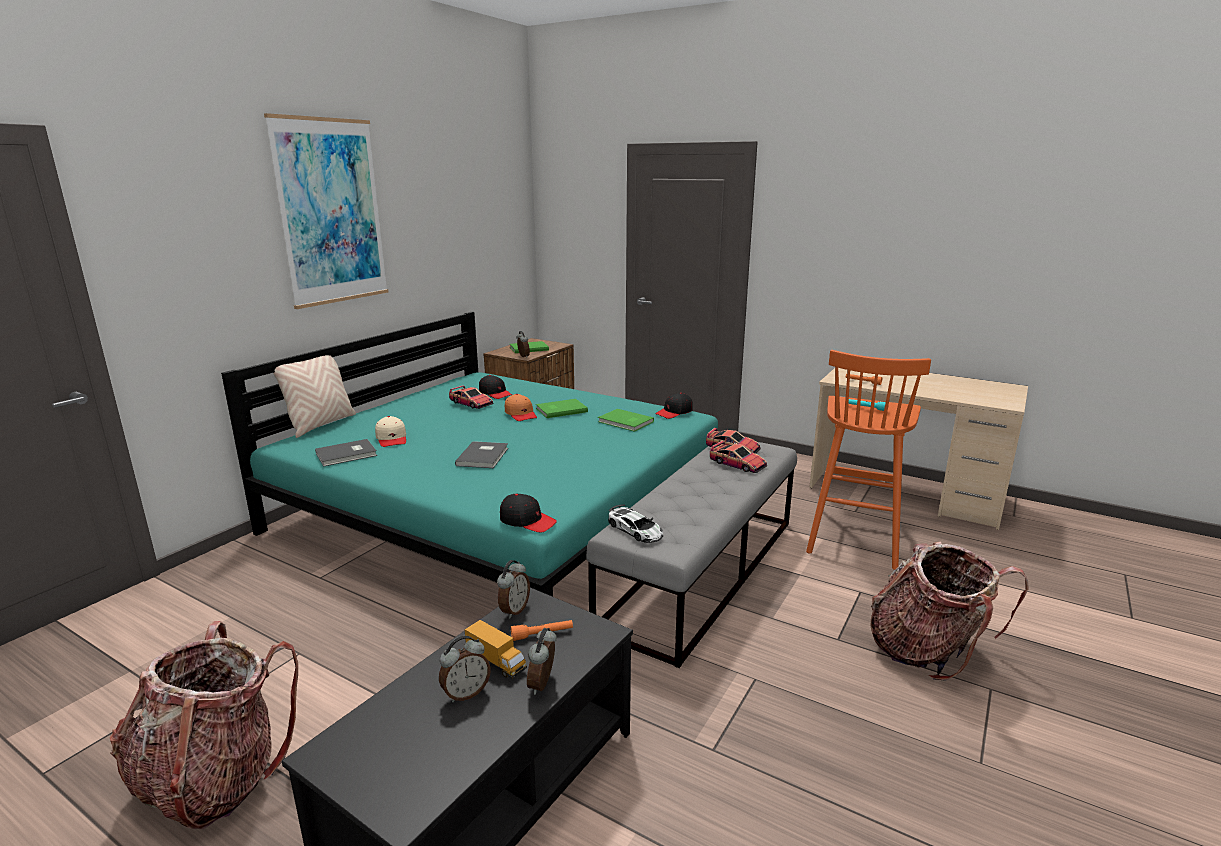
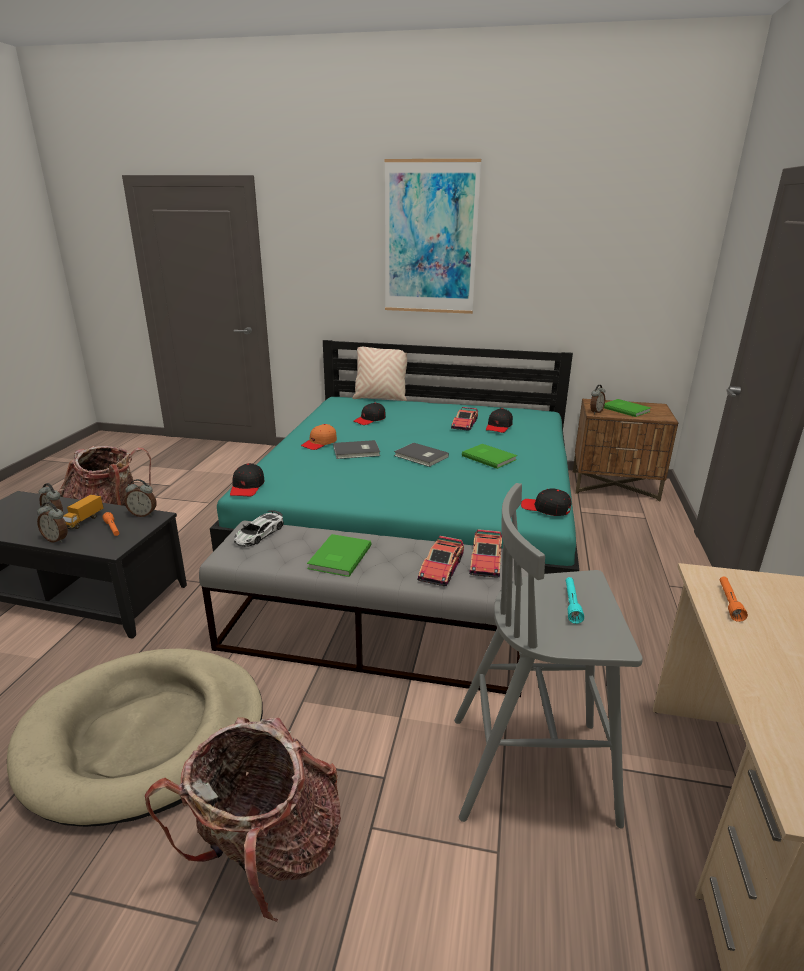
camera: 70 degrees right, 5 degrees up
grey book [315,439,377,467] -> grey book moved to [394,443,449,467]
beige cap [375,416,406,447] -> black cap [354,403,386,425]
orange cap [505,394,537,421] -> orange cap moved to [301,424,337,450]
alarm clock [527,628,557,695] -> alarm clock turned 150 degrees counterclockwise [37,502,67,543]
green book [598,409,654,432] -> green book moved to [307,534,372,577]
orange stool [806,350,931,570] -> grey stool [454,483,643,828]
none -> beige dog bed [7,649,263,827]

